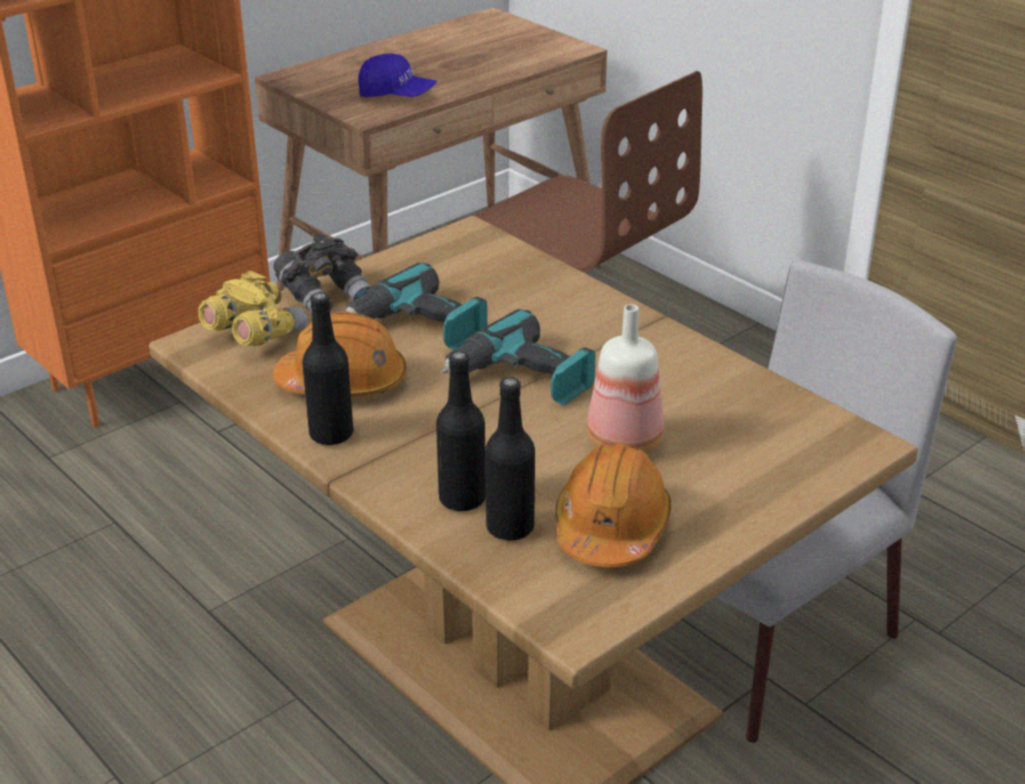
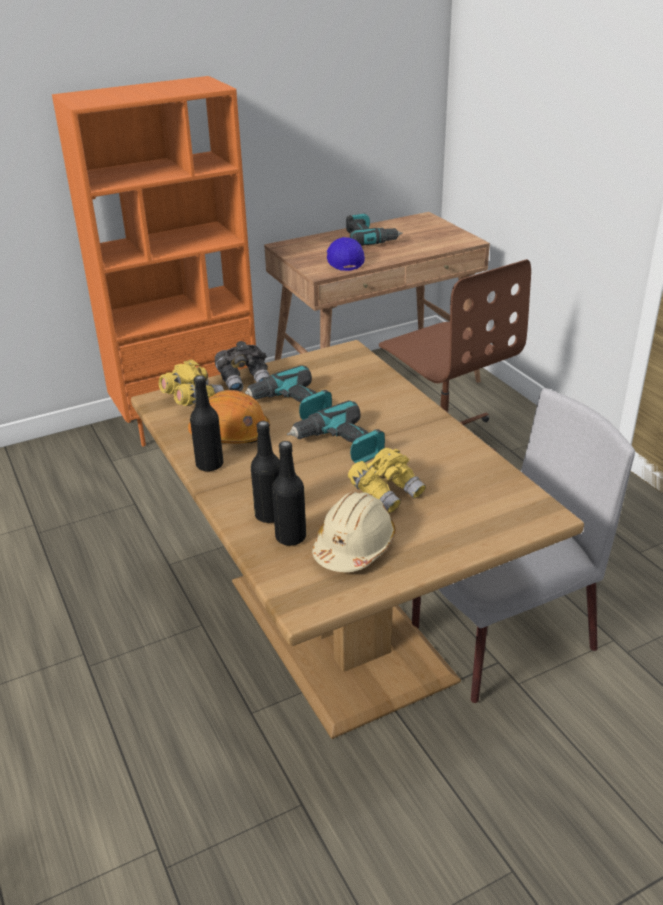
camera: 15 degrees right, 0 degrees up
blue cap [358,53,437,97] -> blue cap turned 135 degrees counterclockwise [327,237,365,271]
orange hard hat [555,443,671,567] -> beige hard hat [312,492,396,572]
bottle [587,304,664,454] -> yellow binoculars [348,448,426,513]
none -> power drill [346,214,403,246]

